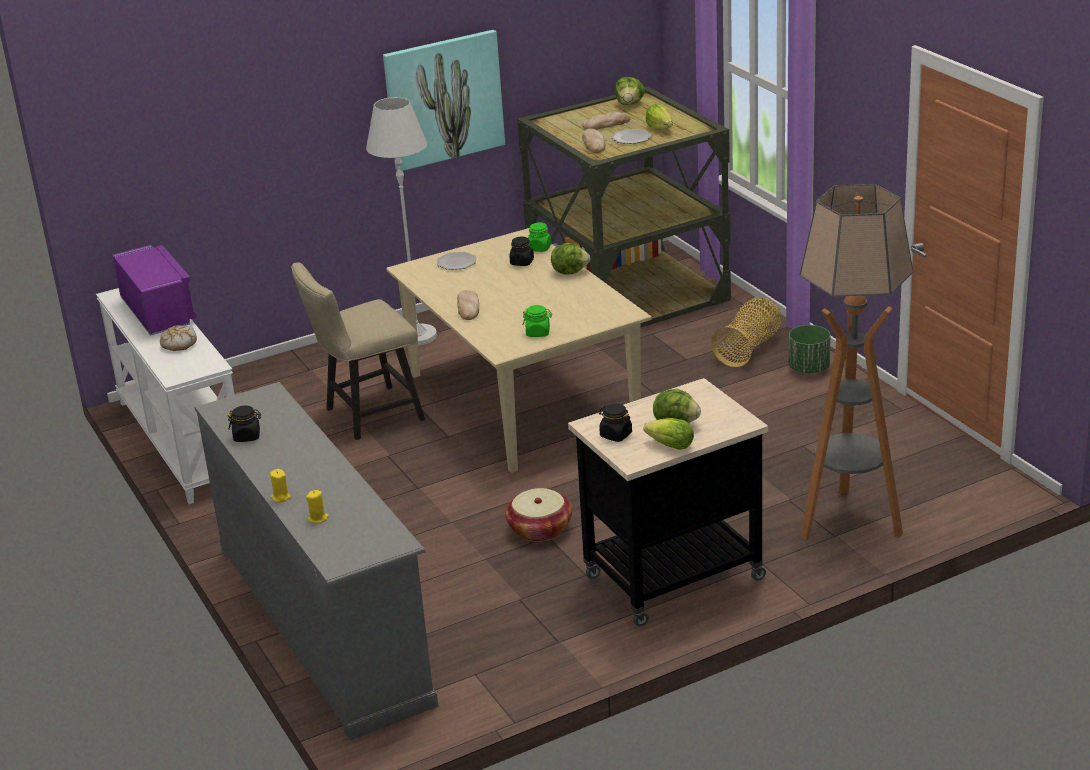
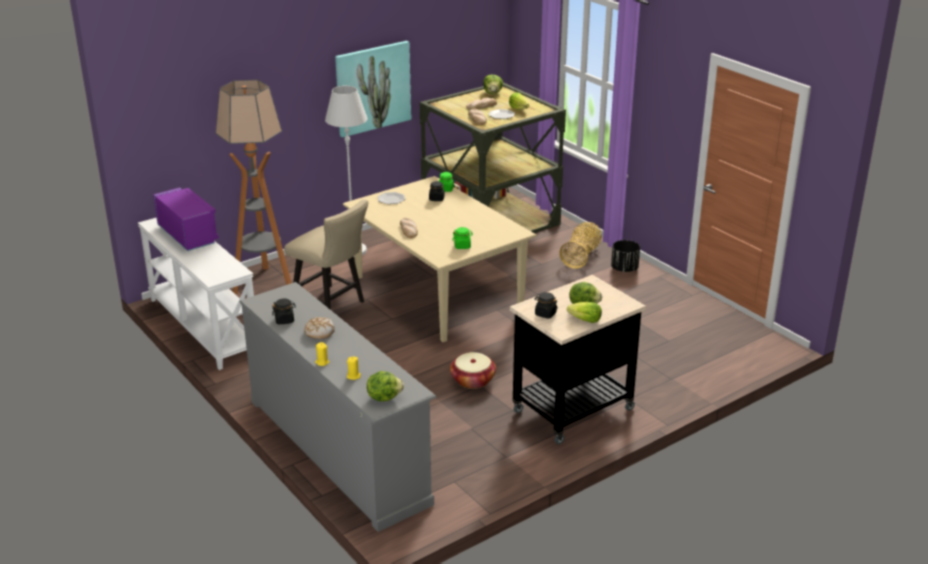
camera: 10 degrees left, 0 degrees up
bread [160,325,197,351] -> bread moved to [304,317,335,339]
beige chair [291,262,425,440] -> beige chair turned 105 degrees counterclockwise [284,199,368,310]
lettuce [551,243,590,274] -> lettuce moved to [367,371,404,402]
green planter [789,325,831,373] -> black planter [611,240,640,272]
floor lamp [800,184,913,540] -> floor lamp moved to [216,80,291,294]

